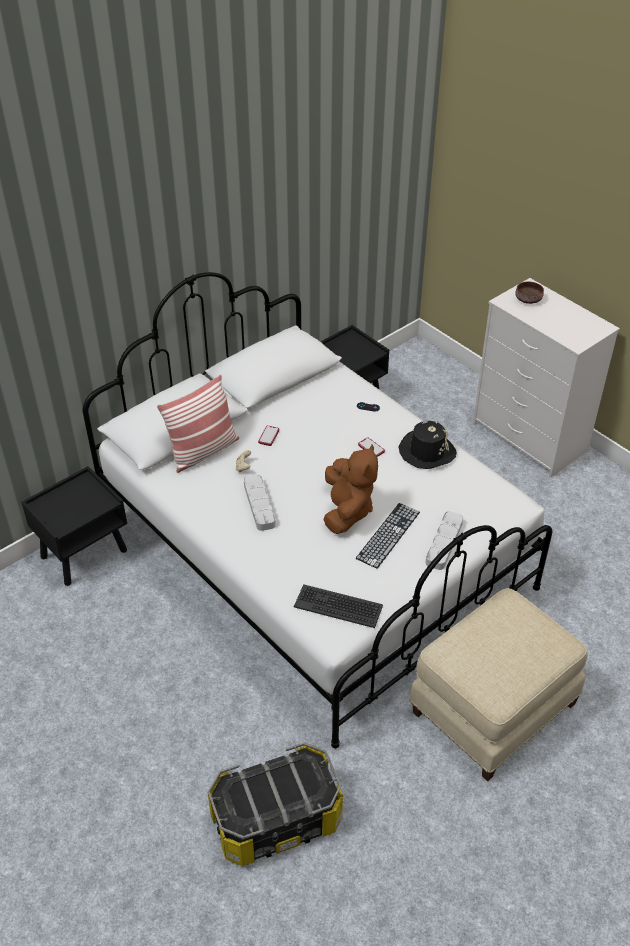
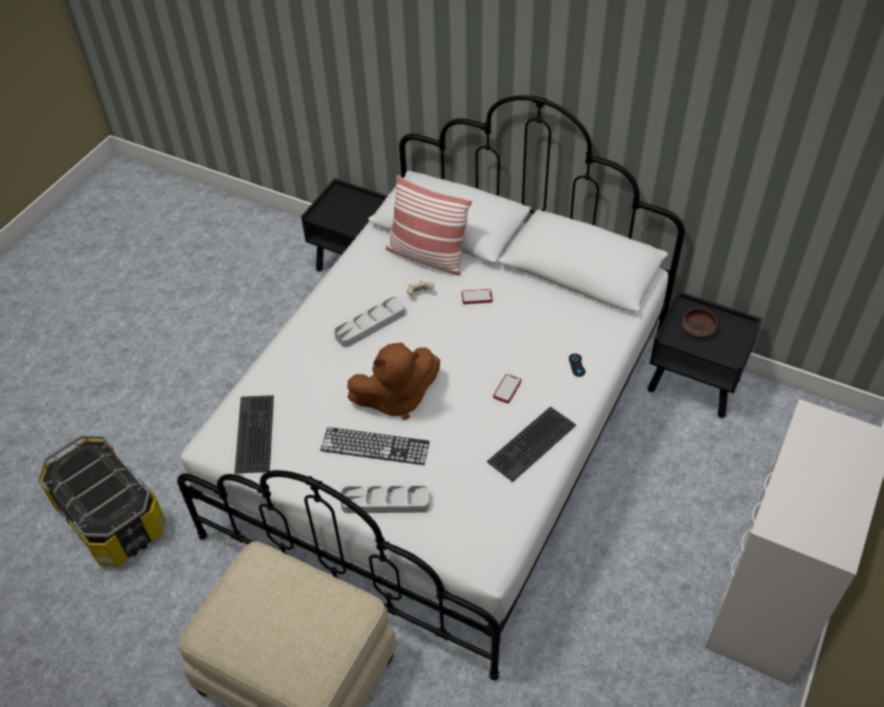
camera: 70 degrees right, 5 degrees up
black hat [399,420,457,469] -> keyboard [487,406,576,482]
brown bowl [515,281,544,304] -> brown bowl moved to [683,308,717,338]

